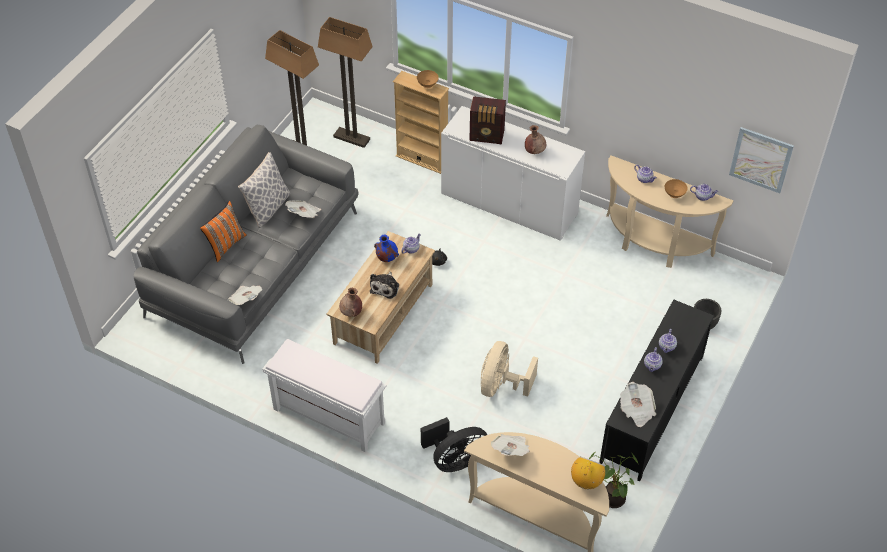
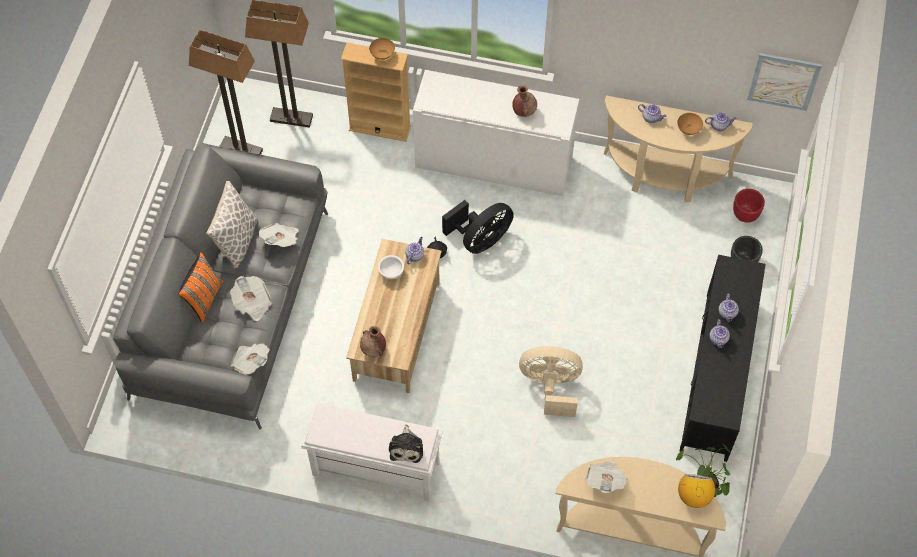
camera: 15 degrees left, 10 degrees up
plush toy [370,272,399,299] -> plush toy moved to [389,424,423,463]
blue vase [374,235,399,262] -> white bowl [378,255,404,279]
black fan [421,417,487,472] -> black fan moved to [442,200,514,254]
radio [469,96,506,144] -> none
beige fan [481,341,538,397] -> beige fan turned 90 degrees clockwise [519,346,583,417]
newspaper [620,382,656,427] -> newspaper moved to [230,276,272,321]
none -> red planter [733,189,765,223]

